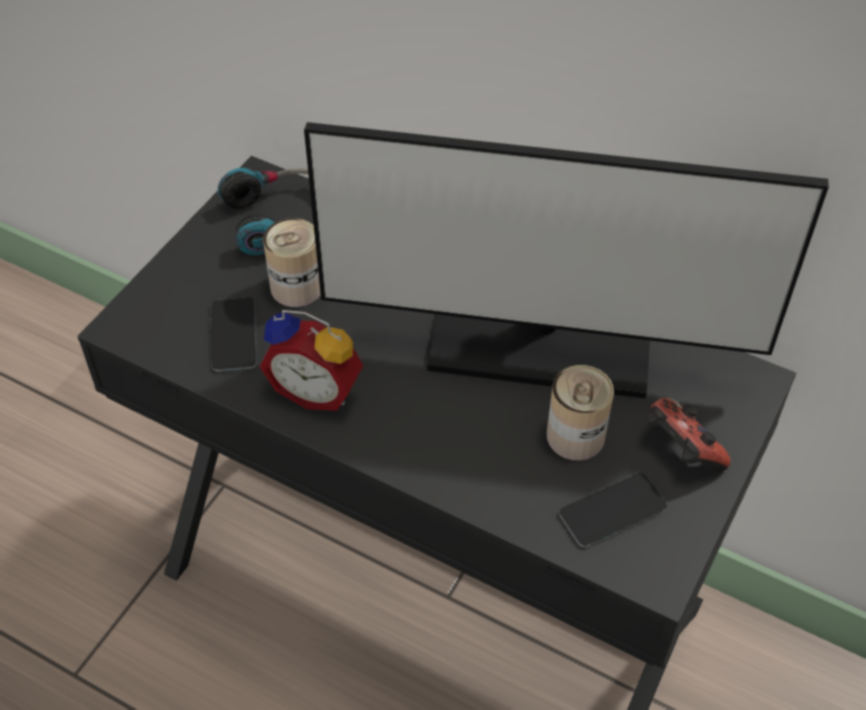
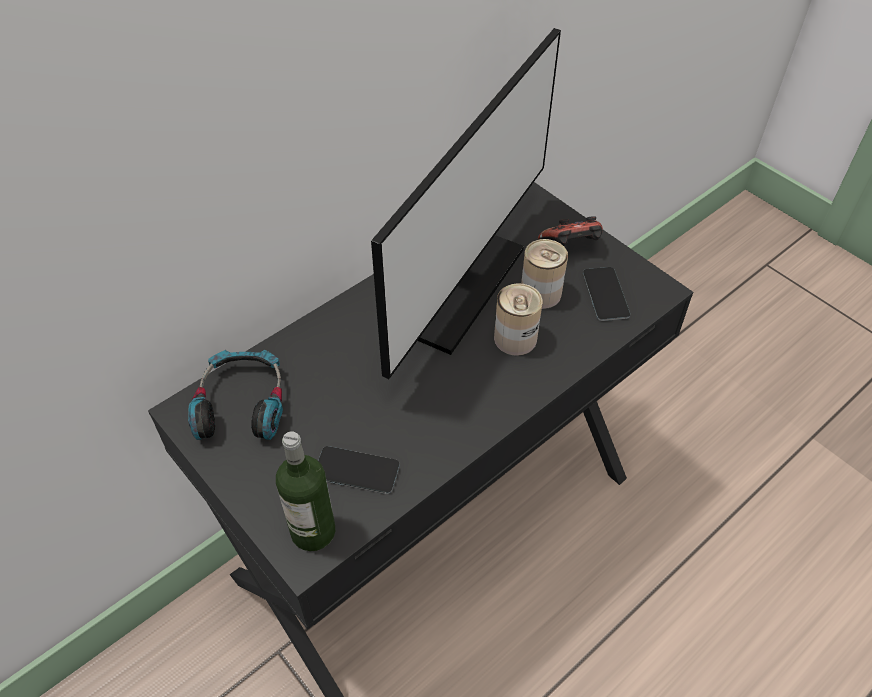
camera: 70 degrees left, 0 degrees up
alarm clock [259,310,363,411] -> none
can [263,218,321,307] -> can moved to [494,283,543,356]
none -> bottle [276,431,335,551]

